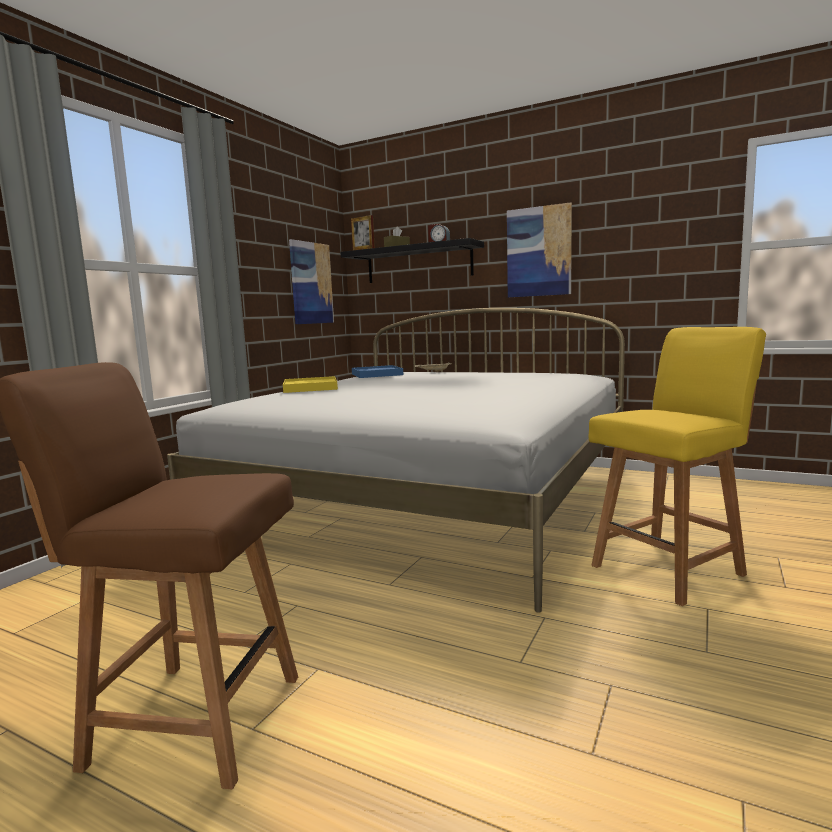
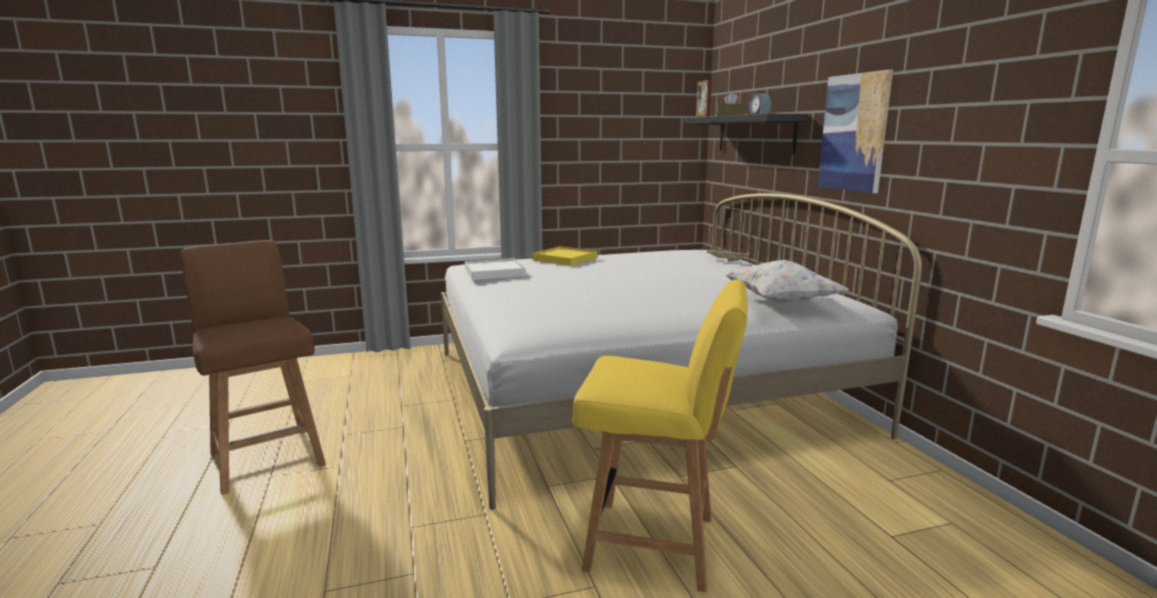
camera: 45 degrees right, 5 degrees up
picture [289,239,334,324] -> none
blue tray [352,365,403,378] -> none
none -> white tray [465,258,526,280]
none -> white pillow [724,260,849,303]

